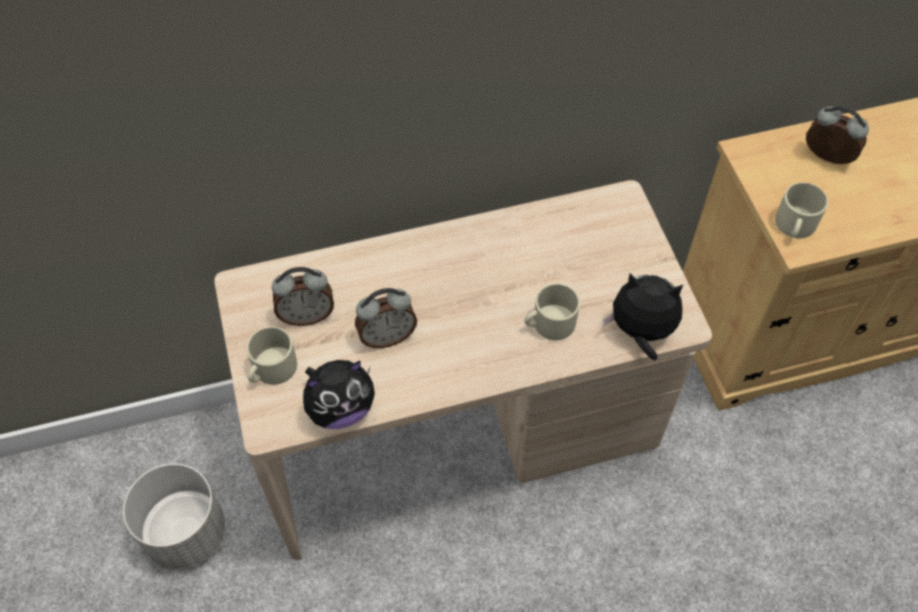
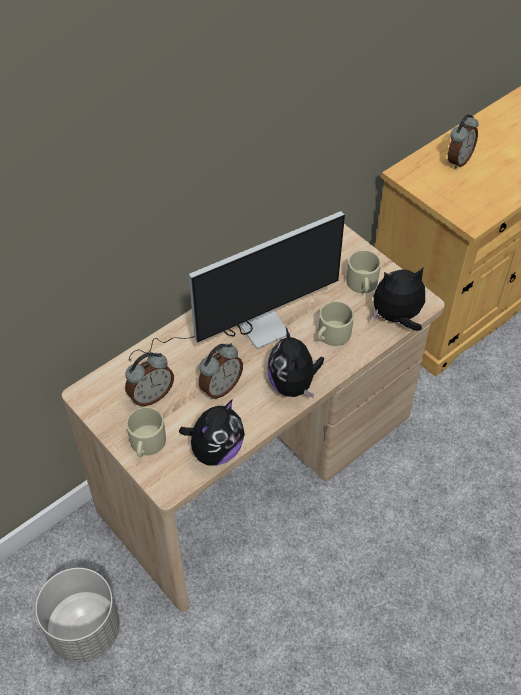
camera: 25 degrees left, 5 degrees down
beige mug [775,182,828,238] -> beige mug moved to [346,250,381,293]
alarm clock [806,106,869,164] -> alarm clock turned 120 degrees clockwise [448,114,479,169]
none -> monitor [128,211,345,362]
none -> plush toy [267,328,324,398]

